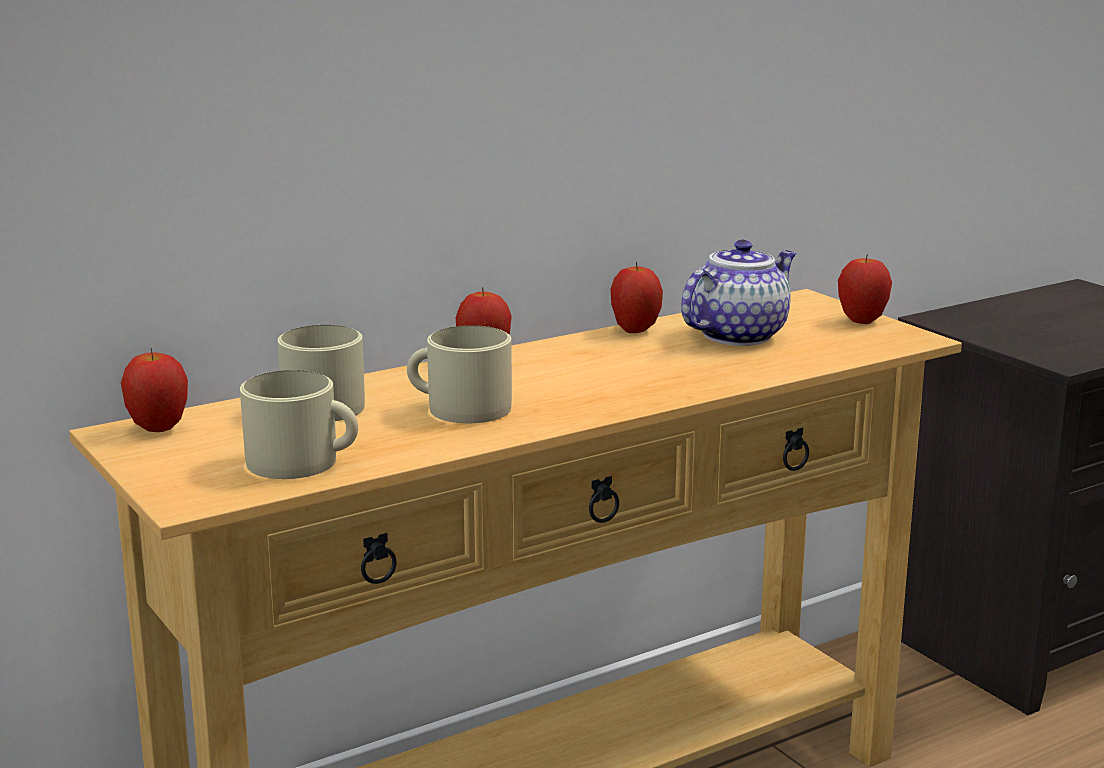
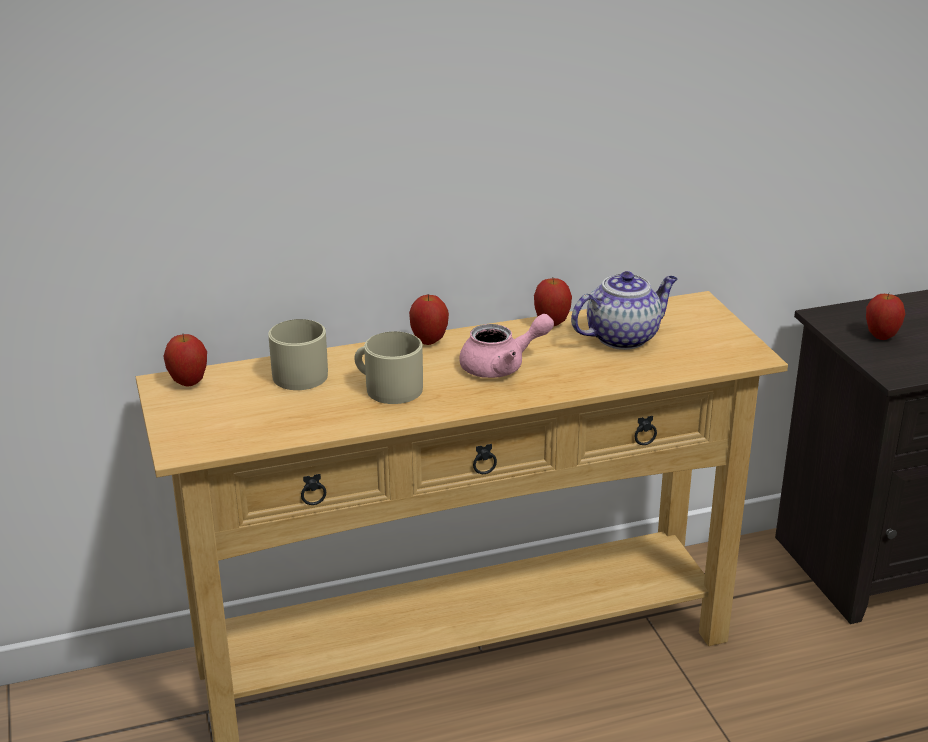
camera: 15 degrees right, 10 degrees up
beige mug [240,370,358,479] -> none
apple [838,254,892,324] -> apple moved to [866,293,905,340]
none -> pink teapot [459,314,554,378]

